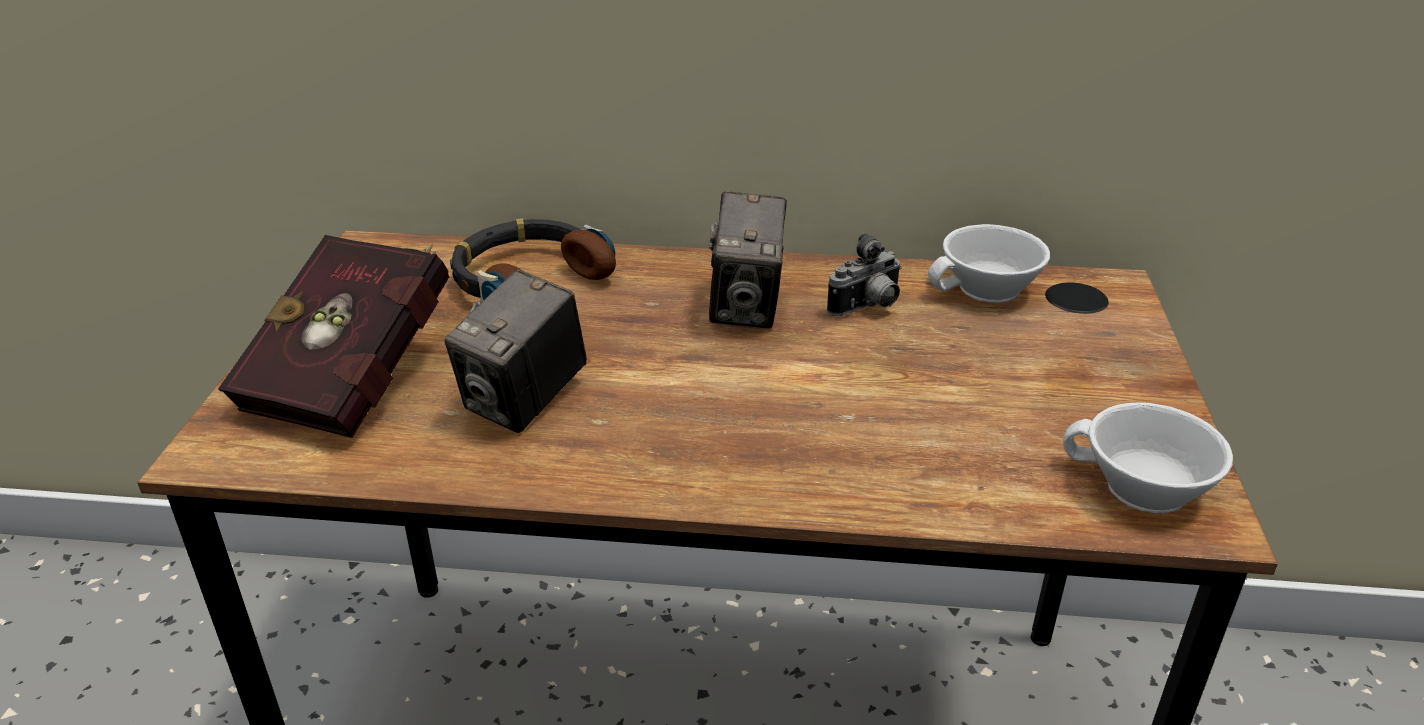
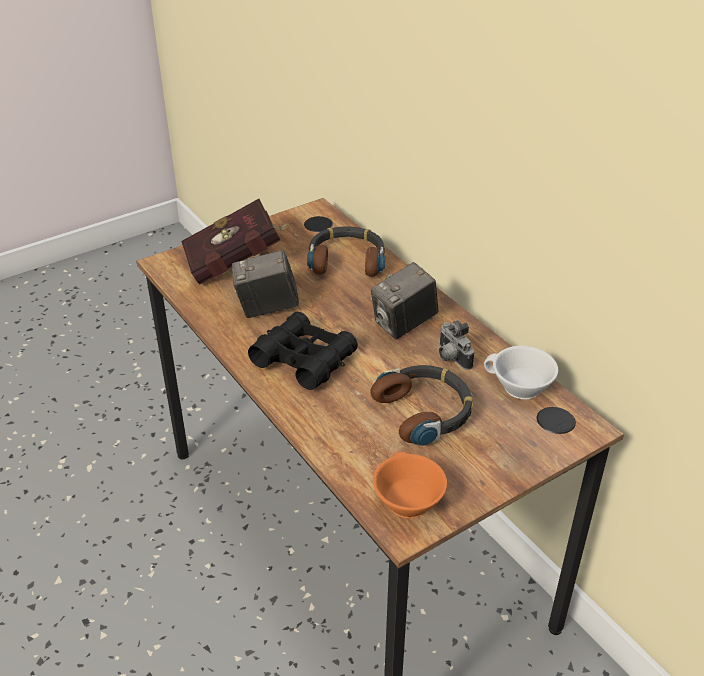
camera: 50 degrees right, 5 degrees up
camera [827,233,901,316] -> camera turned 45 degrees clockwise [439,320,474,370]
white cup [1063,402,1233,514] -> orange cup [373,452,447,518]
none -> black binoculars [248,312,358,390]
none -> headphones [370,365,473,446]

